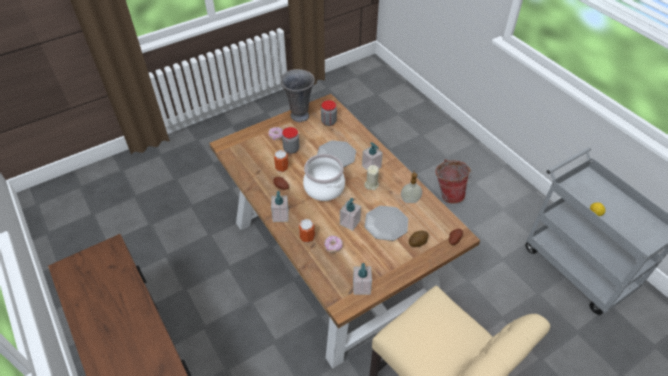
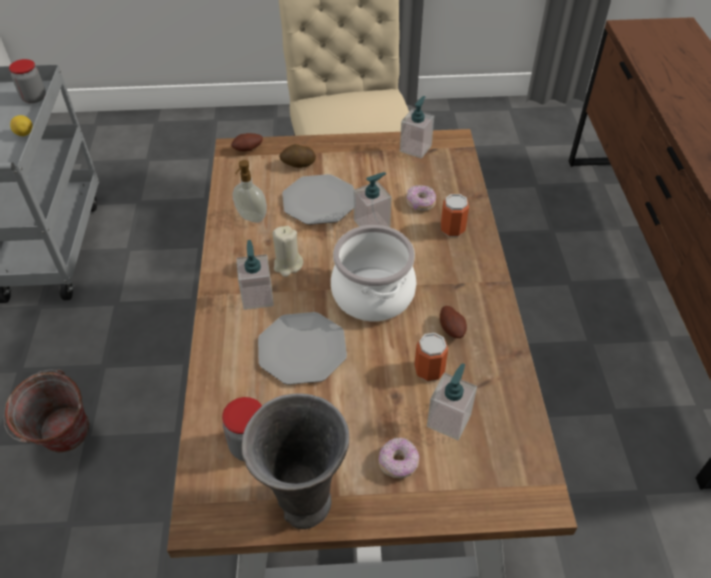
camera: 150 degrees left, 0 degrees up
soap dispenser [271,191,289,222] -> soap dispenser moved to [427,363,477,440]
jar [282,127,300,154] -> jar moved to [9,59,46,103]

